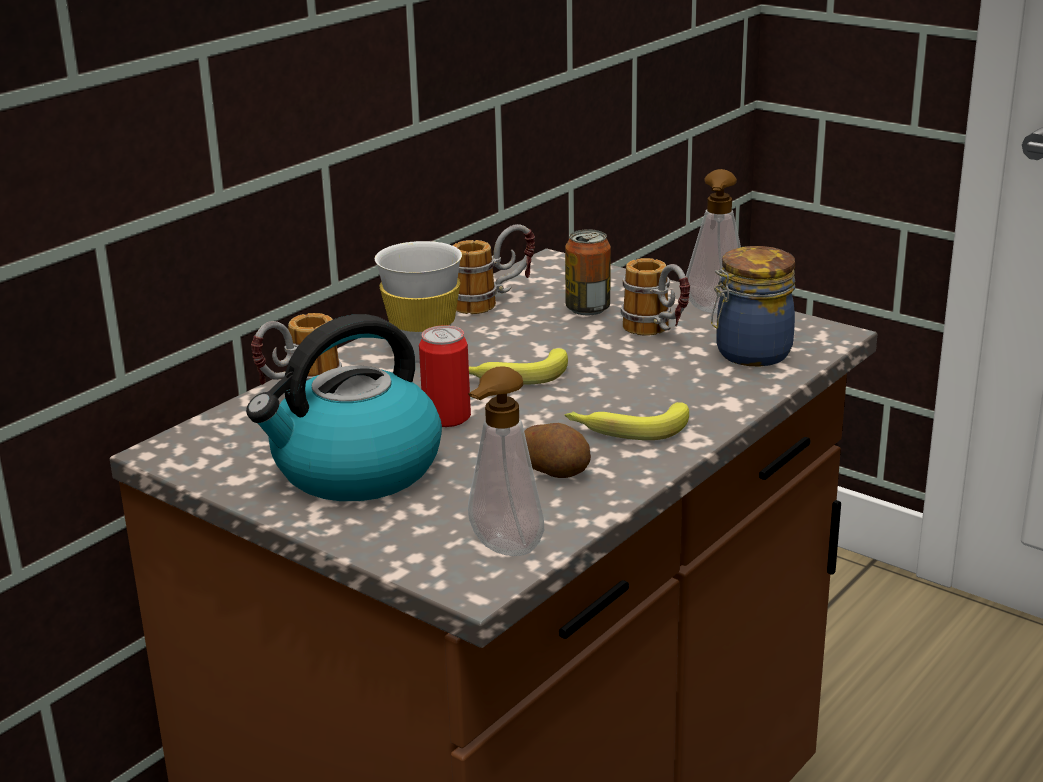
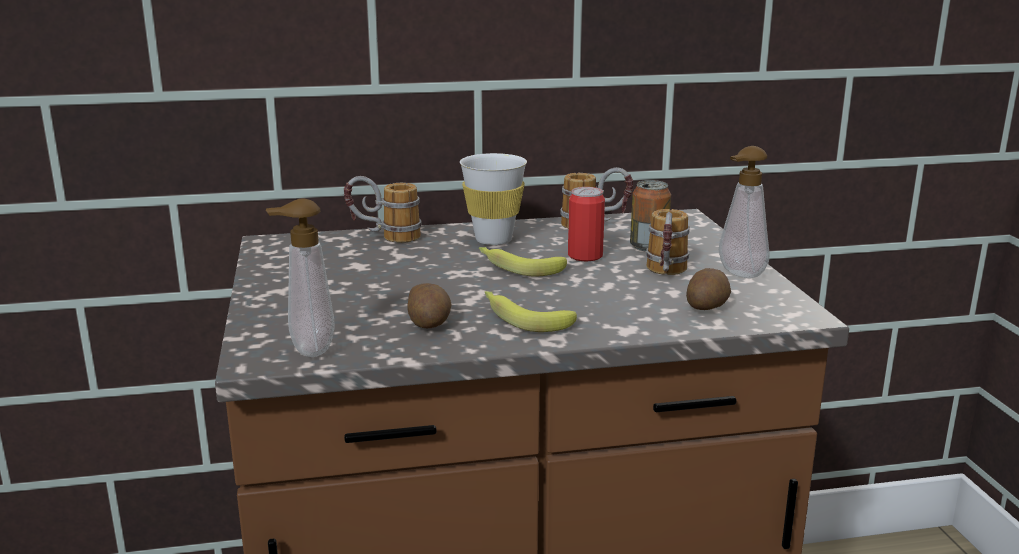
camera: 40 degrees right, 5 degrees down
kettle [246,314,442,501] -> none
can [419,325,471,427] -> can moved to [568,187,605,261]
jar [711,246,795,366] -> potato [686,268,731,310]

